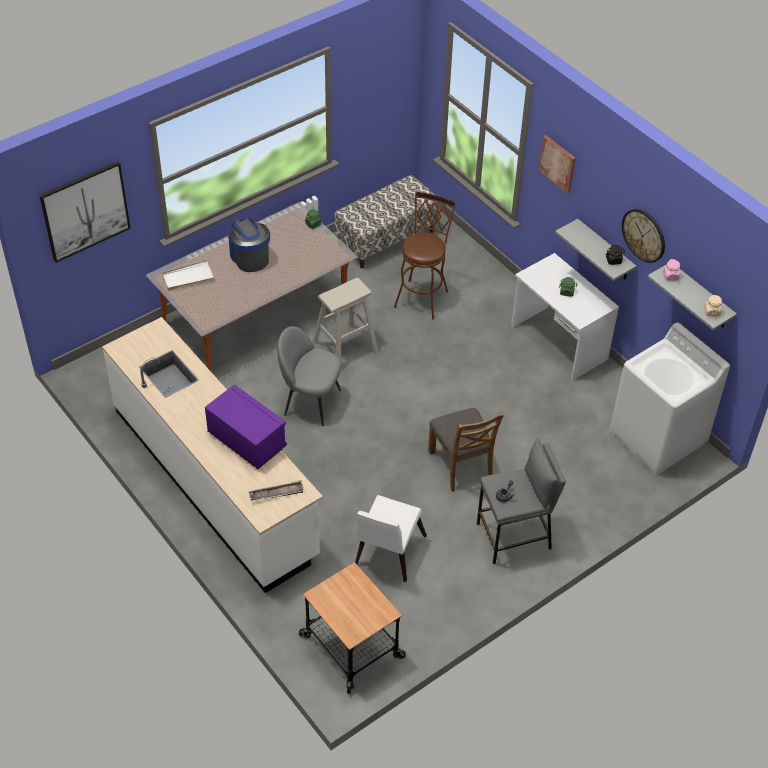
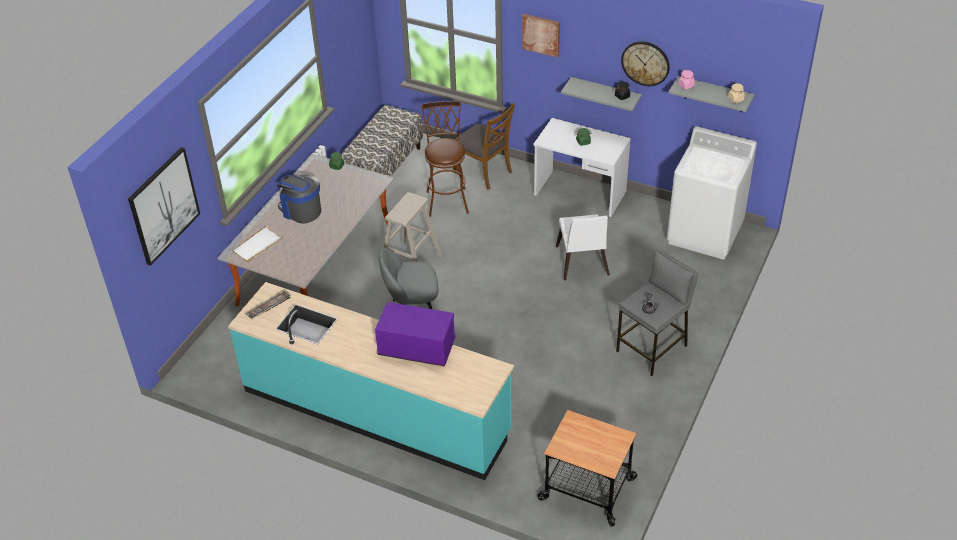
camera: 25 degrees left, 5 degrees down
white counter [102,317,323,593] -> turquoise counter [228,282,514,480]
tray [248,480,305,502] -> tray moved to [245,289,291,320]
white chair [355,495,427,582] -> white chair moved to [556,214,610,281]
brown chair [428,408,504,492] -> brown chair moved to [453,103,515,190]

